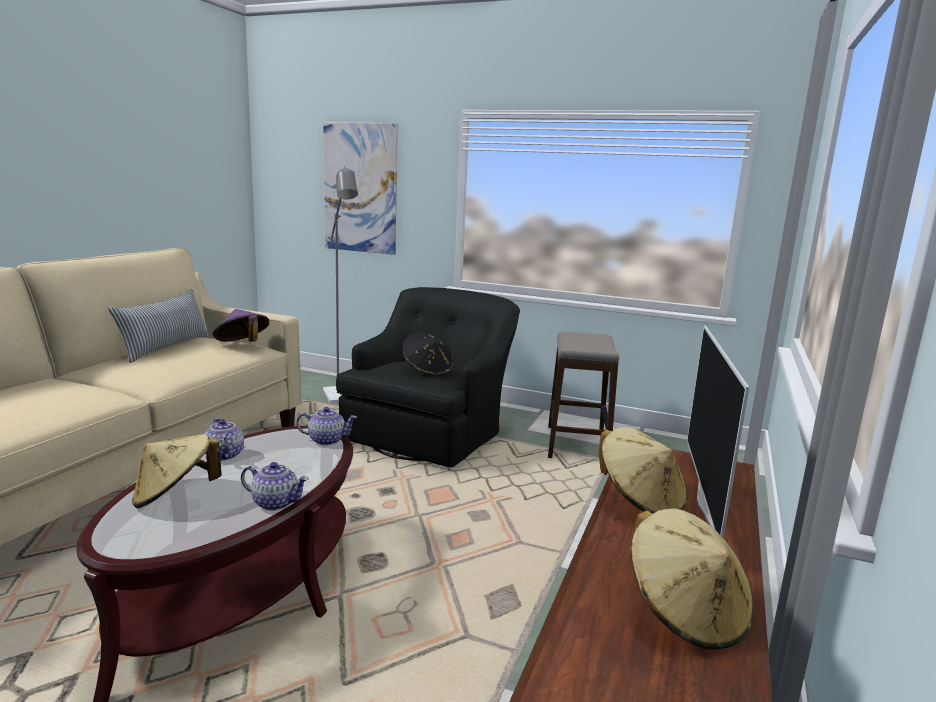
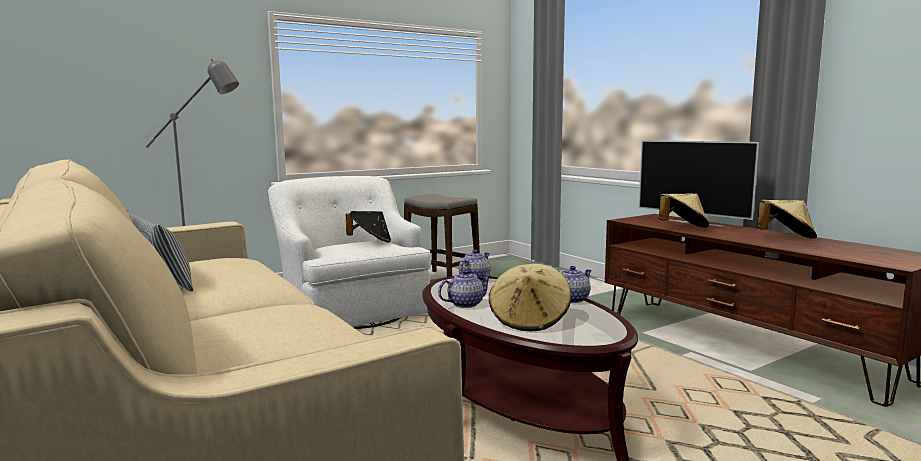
camera: 55 degrees left, 5 degrees down
teapot [204,418,244,461] -> teapot turned 150 degrees clockwise [438,270,492,308]
purple hat [213,309,269,342] -> none
picture [323,122,398,255] -> none
black armchair [336,287,520,467] -> white armchair [268,176,431,329]

